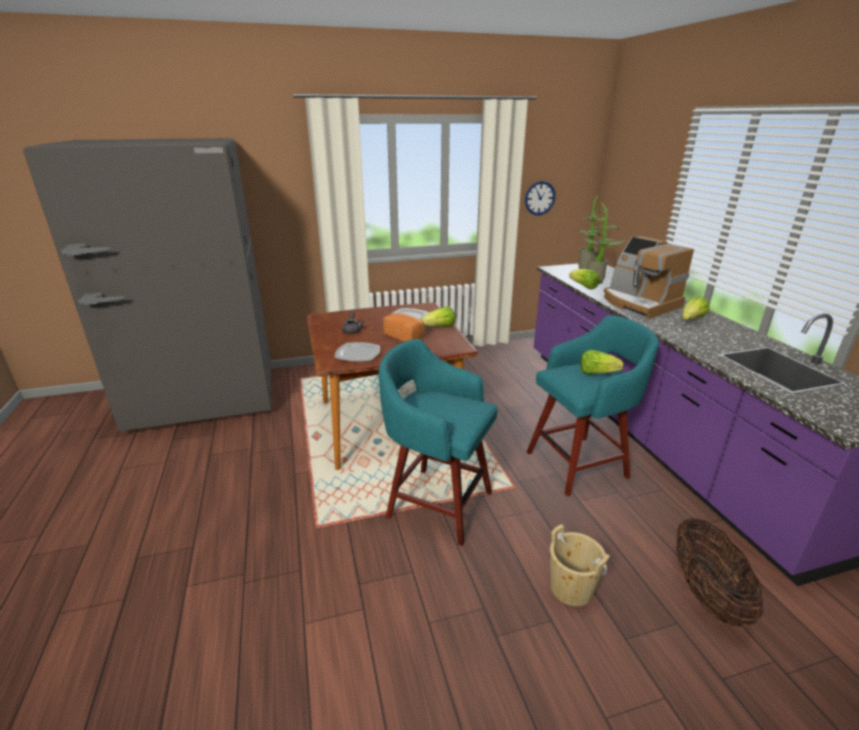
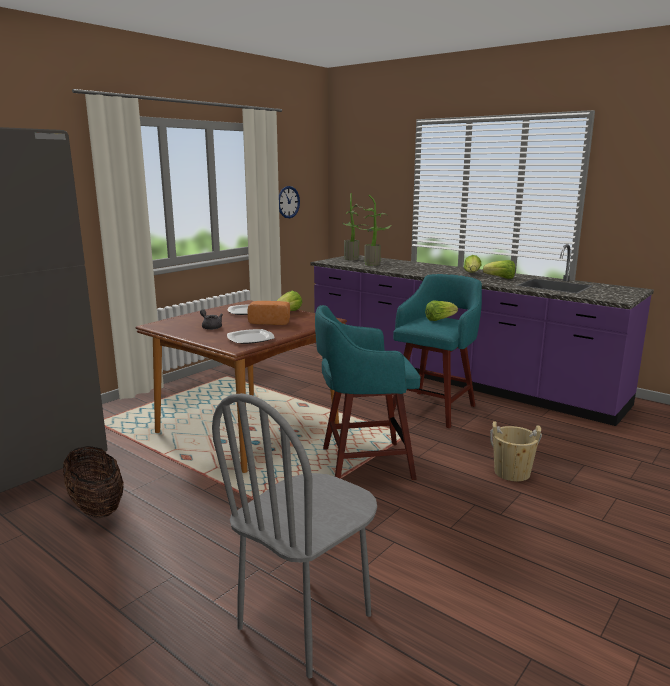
camera: 35 degrees left, 10 degrees down
lettuce [569,269,600,289] -> lettuce moved to [483,260,516,279]
coffee machine [604,236,694,319] -> none
basket [676,518,763,627] -> basket moved to [63,446,124,518]
none -> grey chair [212,393,377,678]

